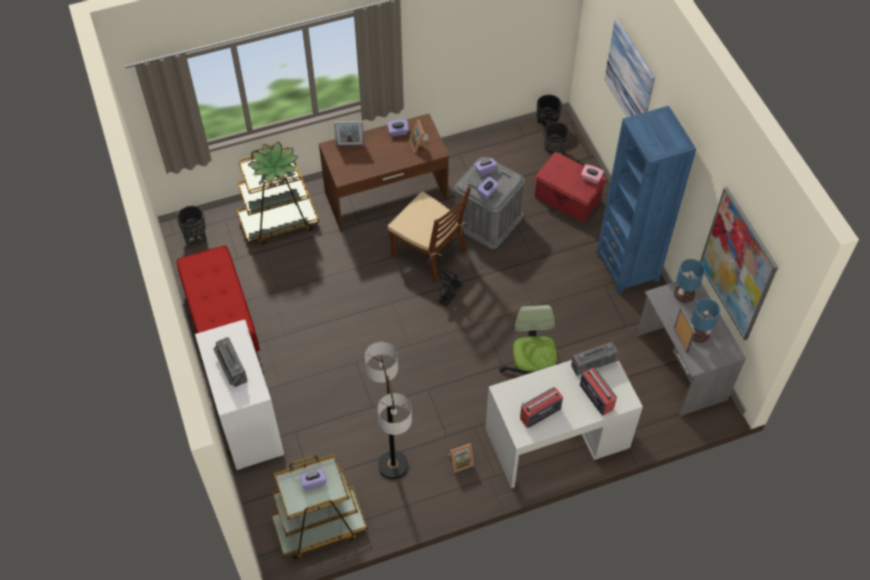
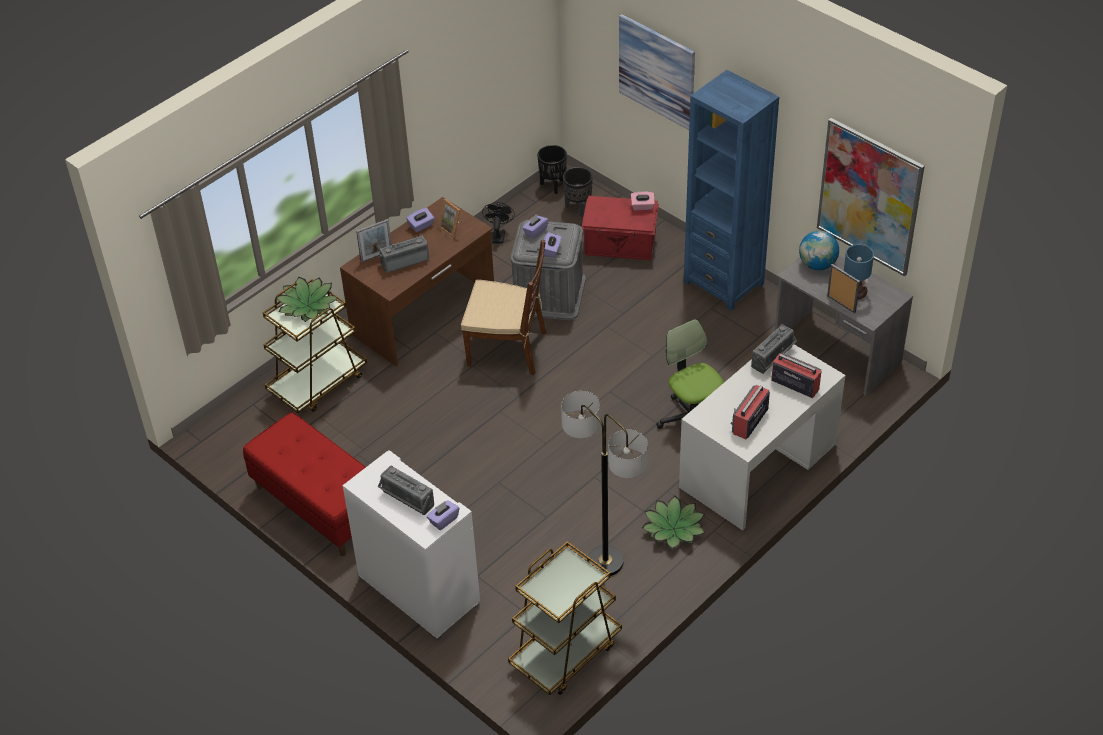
camera: 25 degrees left, 10 degrees down
black planter [177,206,207,245] -> none
purple tissue box [300,468,327,490] -> purple tissue box moved to [427,500,460,530]
black fan [439,271,464,306] -> black fan moved to [482,202,515,244]
picture frame [448,443,474,473] -> potted plant [642,496,705,548]
table lamp [674,259,705,303] -> globe [799,230,839,270]
none -> radio [378,235,429,273]

